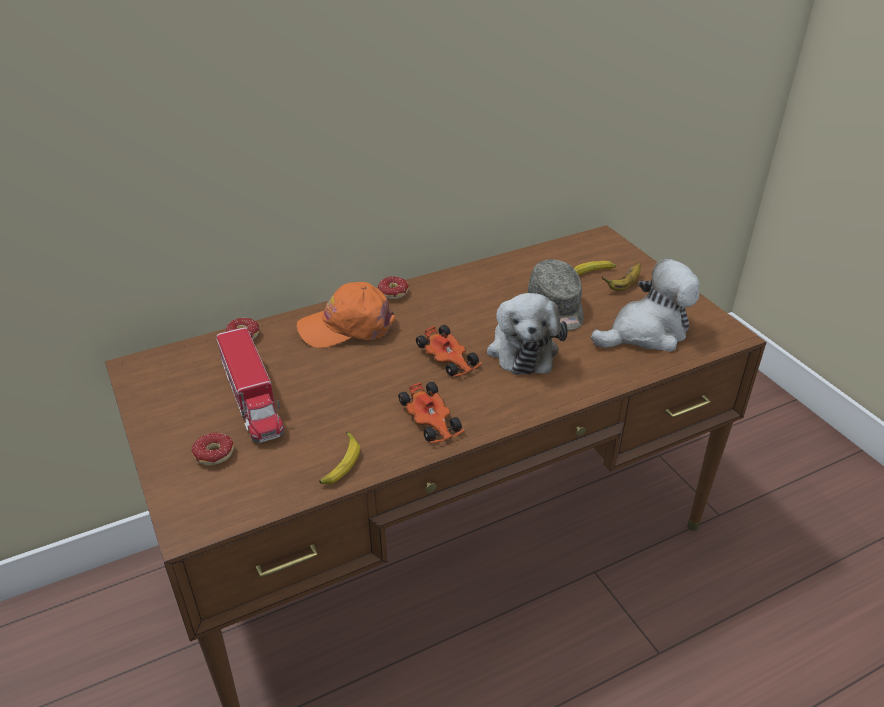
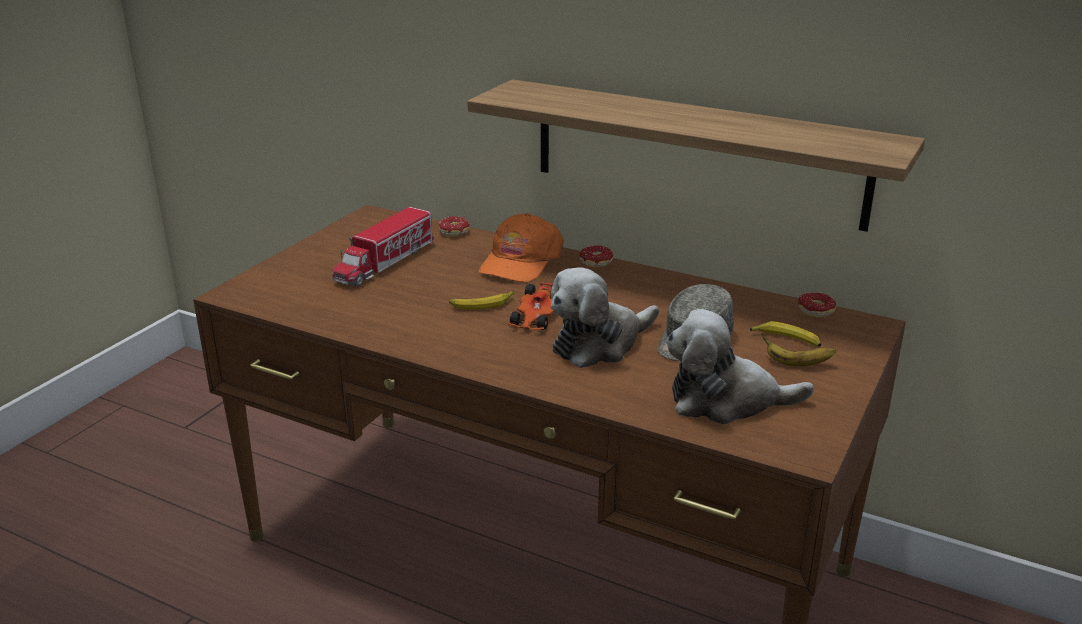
camera: 55 degrees right, 10 degrees down
donut [191,433,234,467] -> donut moved to [798,292,836,317]
orange cap [297,282,396,348] -> orange cap turned 105 degrees counterclockwise [479,213,564,282]
banana [319,432,360,485] -> banana moved to [449,291,514,309]
toy car [398,382,465,443] -> none
plush toy [591,259,700,352] -> plush toy turned 150 degrees clockwise [666,309,814,424]
none -> shelf [467,79,925,232]

